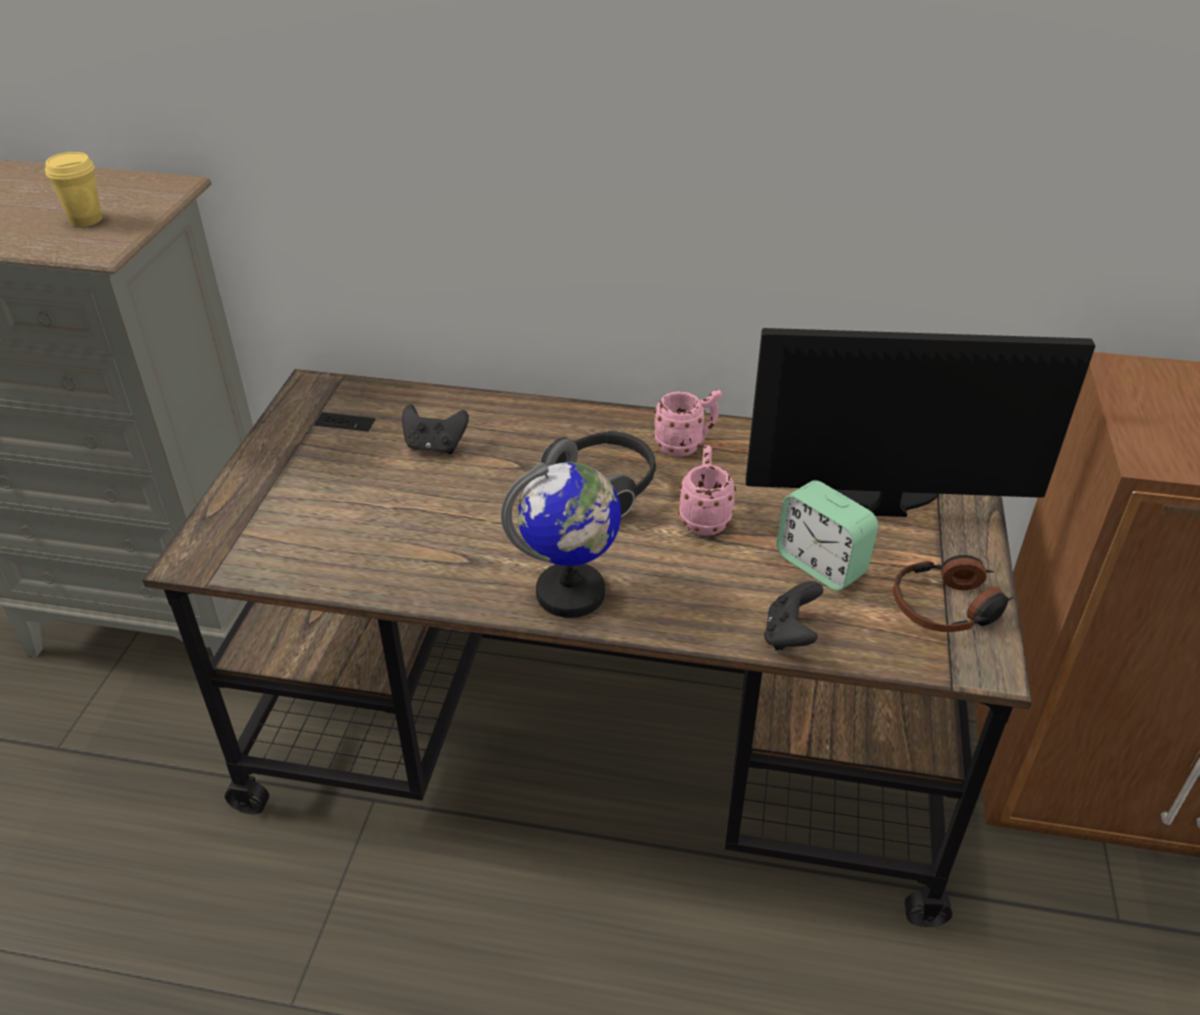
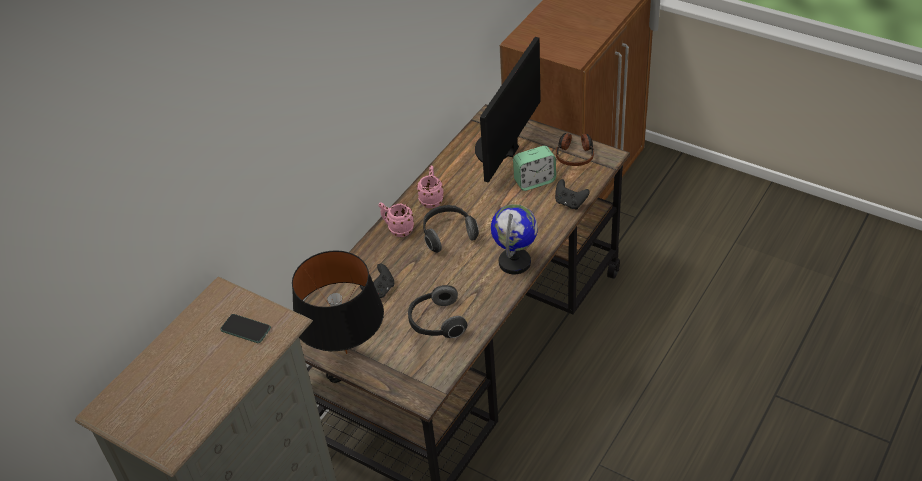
camera: 65 degrees left, 5 degrees up
yellow cup [45,152,102,227] -> phone [220,314,271,343]
pink mug [678,445,736,536] -> pink mug moved to [378,202,414,237]
none -> black table lamp [292,250,384,354]
none -> headphones [408,285,467,338]

